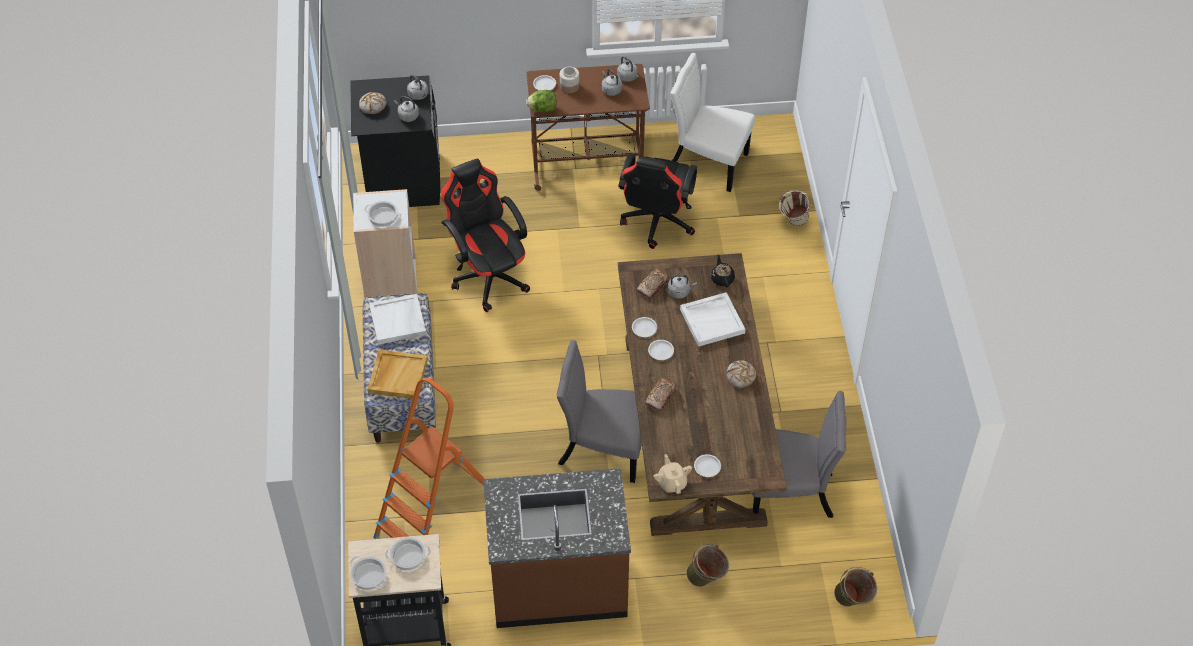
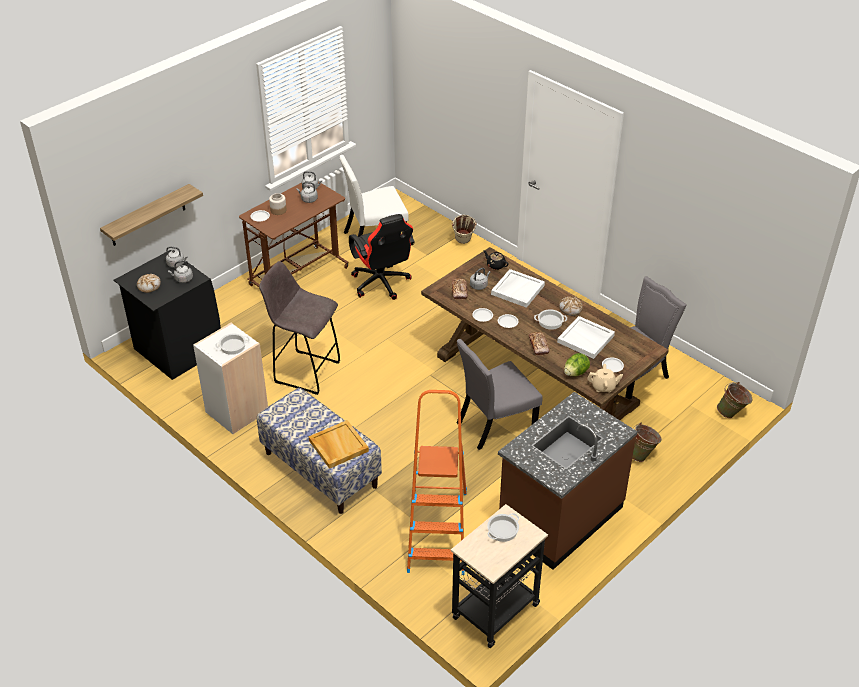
camera: 40 degrees left, 10 degrees down
cooking pot [350,556,386,590] -> cooking pot moved to [534,309,567,330]
white tray [369,294,427,345] -> white tray moved to [557,316,615,359]
black office chair [441,159,530,312] -> grey stool [259,261,340,395]
lettuce [526,90,557,113] -> lettuce moved to [564,353,590,376]
beige teapot [654,454,692,494] -> beige teapot turned 150 degrees clockwise [587,364,623,393]
none -> shelf [100,184,203,246]

